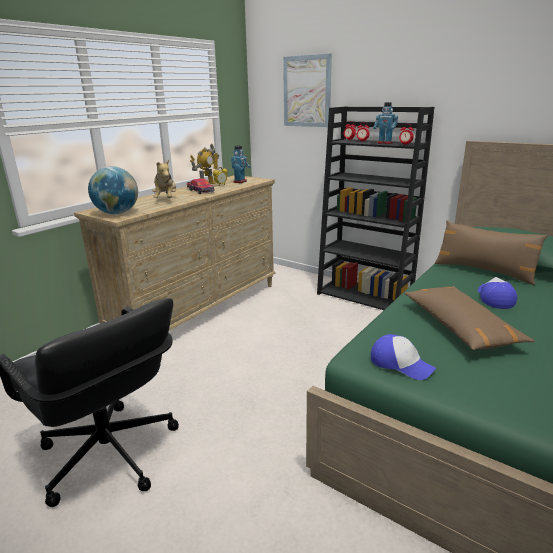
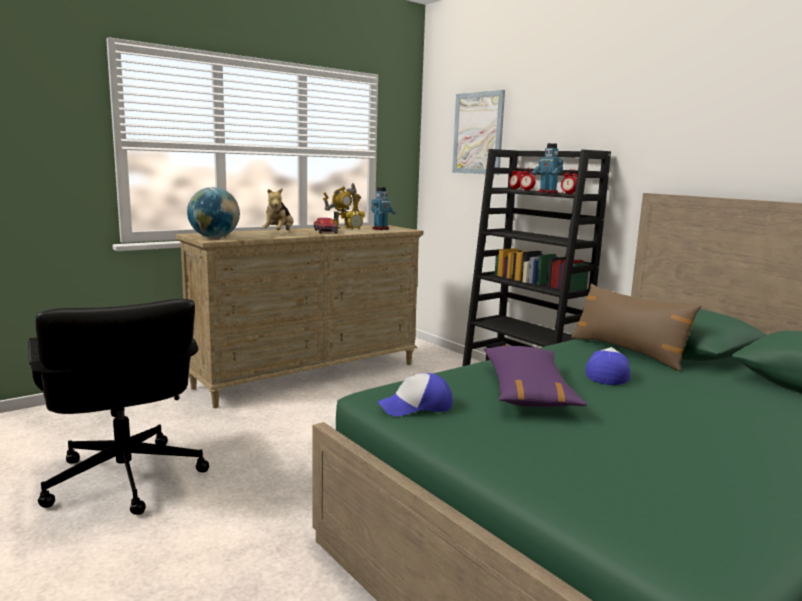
camera: 15 degrees right, 10 degrees down
cap [371,334,436,380] -> cap turned 105 degrees clockwise [377,373,453,416]
brown pillow [404,286,535,350] -> purple pillow [484,346,587,407]

